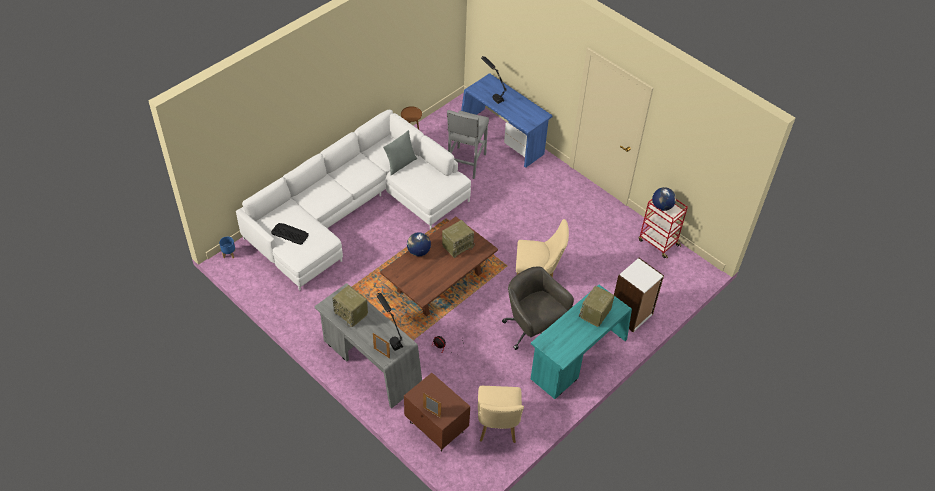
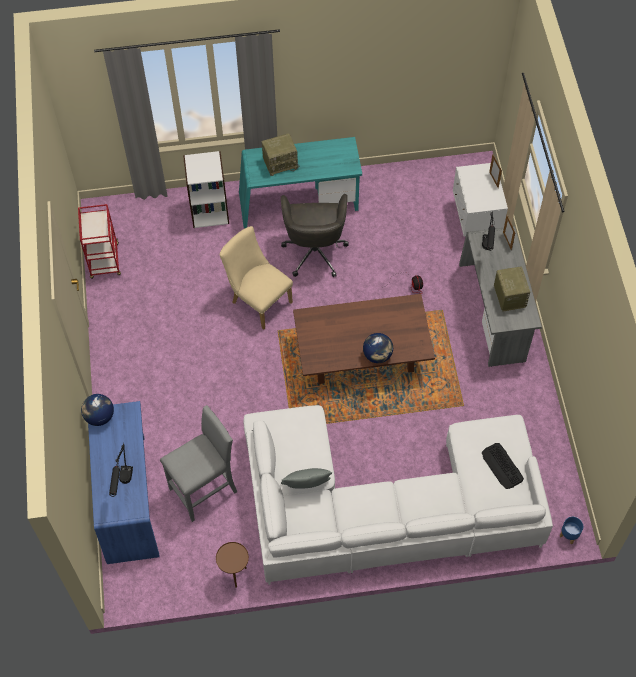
camera: 140 degrees left, 10 degrees up
brown nightstand [404,373,470,452] -> white nightstand [453,163,508,236]
radio [442,220,475,258] -> none
beige chair [478,386,524,443] -> none
globe [652,187,676,211] -> globe moved to [81,394,114,426]

